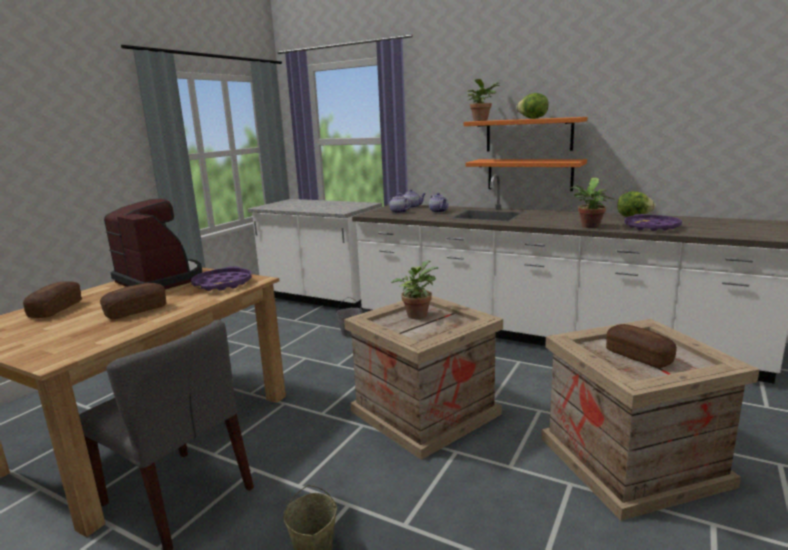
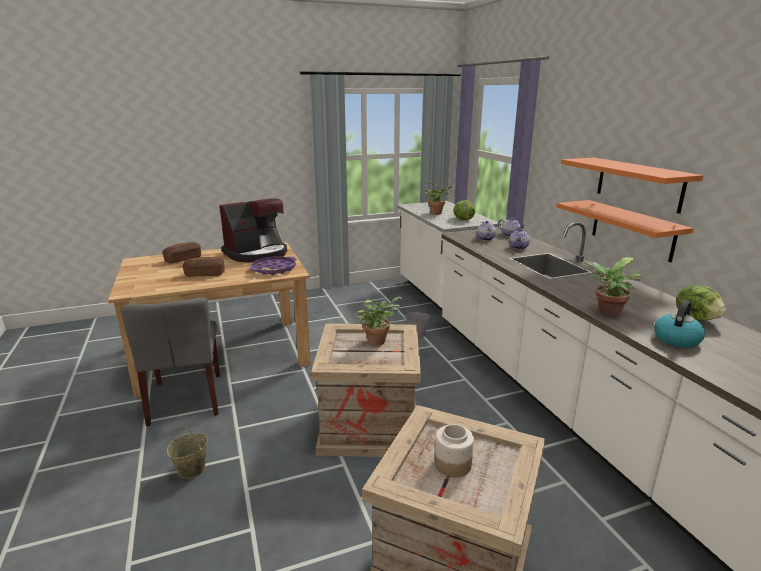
camera: 40 degrees right, 5 degrees up
coffee machine [104,198,202,289] -> coffee machine turned 60 degrees clockwise [219,198,287,262]
potted plant [467,79,500,121] -> potted plant moved to [424,183,455,215]
lettuce [516,93,549,119] -> lettuce moved to [453,200,475,220]
bread [606,324,677,368] -> jar [435,424,474,478]
purple tray [624,214,682,231] -> kettle [654,300,705,348]

